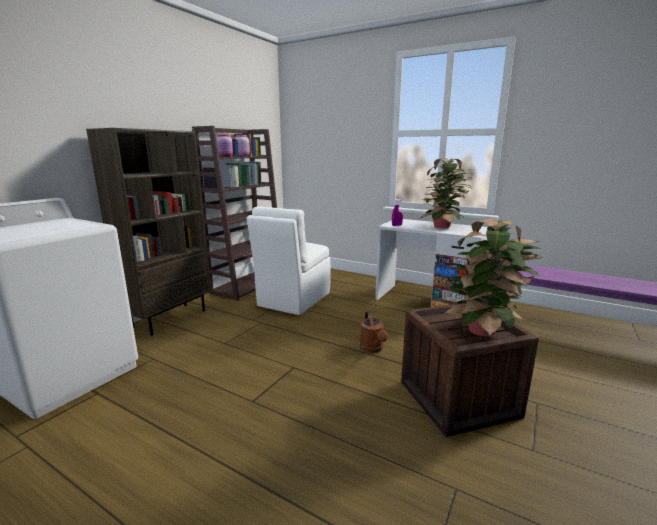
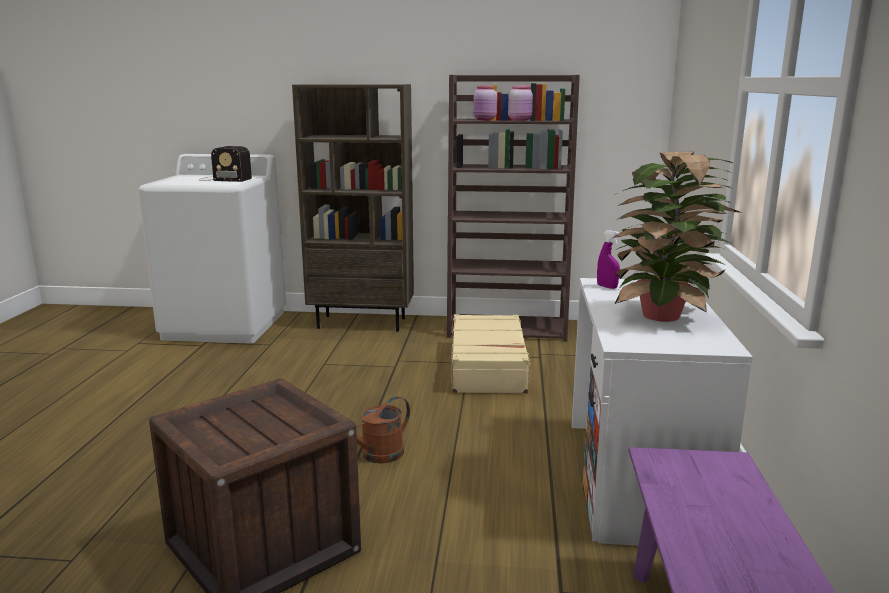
camera: 65 degrees right, 0 degrees up
white chair [247,206,331,315] -> beige suitcase [451,314,534,394]
potted plant [443,218,543,337] -> none
none -> radio [199,146,252,182]

